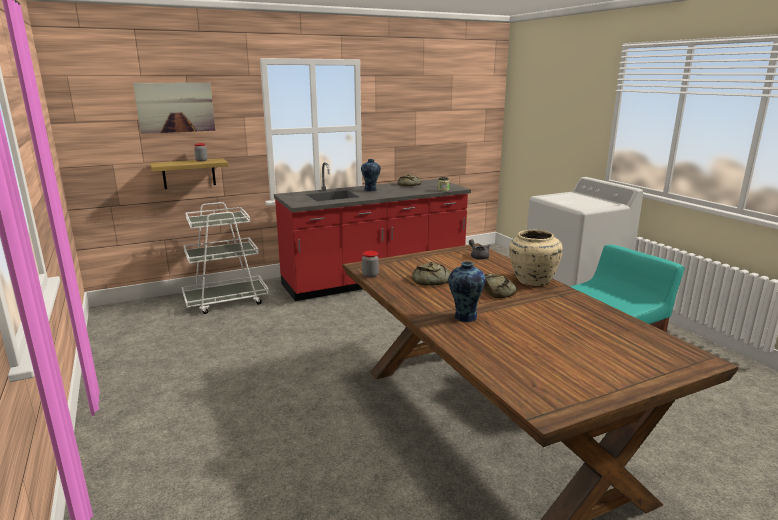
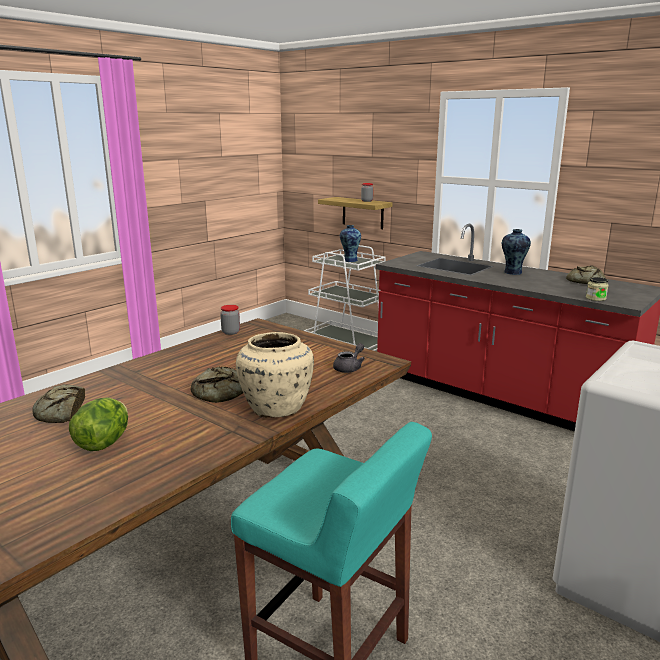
camera: 65 degrees right, 0 degrees up
picture [133,83,215,134] -> none
bread [412,262,451,286] -> bread moved to [32,384,85,423]
vase [448,261,485,322] -> vase moved to [340,225,361,262]
none -> lettuce [69,398,128,451]

